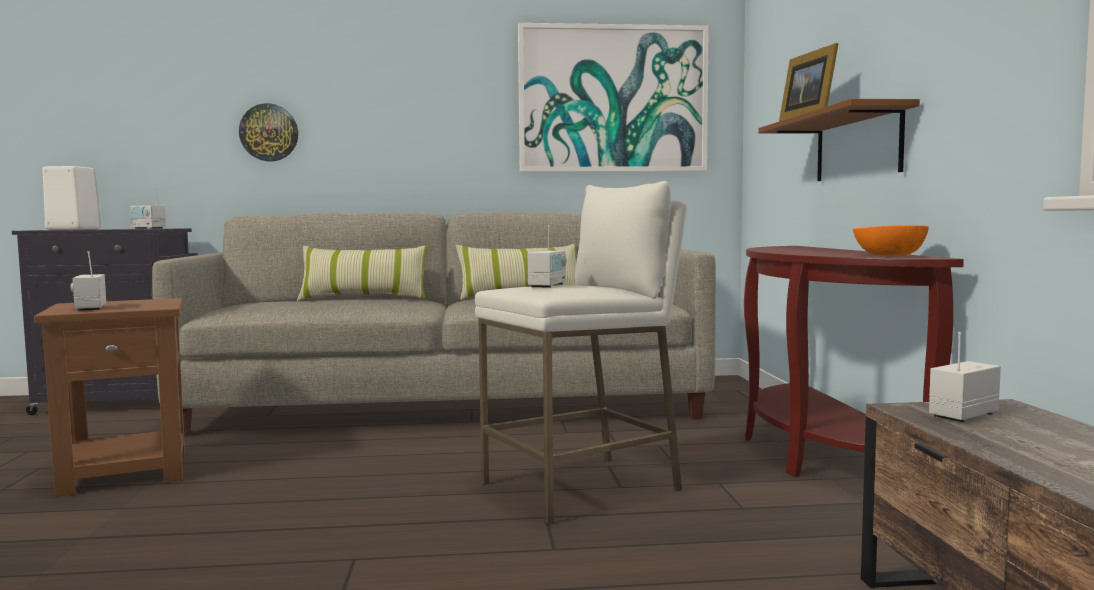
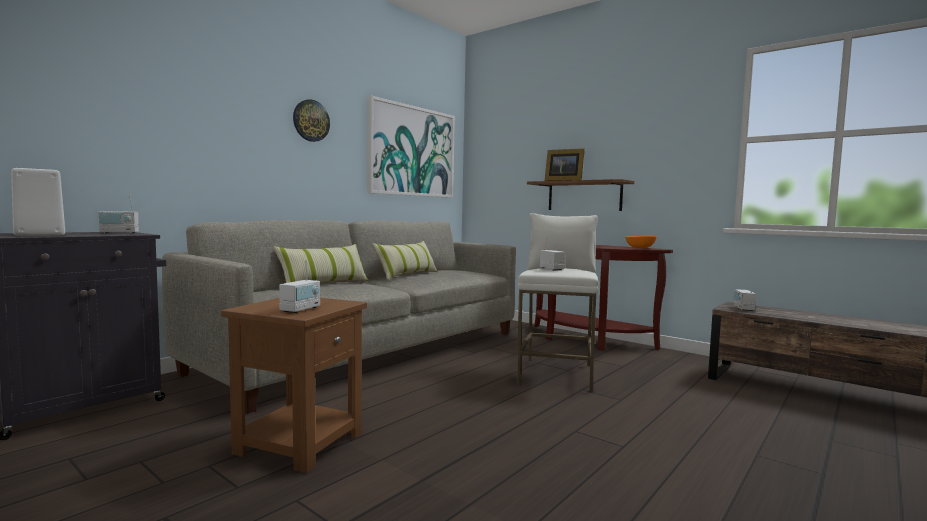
camera: 45 degrees left, 0 degrees up
radio [70,251,106,311] -> radio turned 90 degrees counterclockwise [279,260,320,313]
wall clock [239,103,298,161] -> wall clock moved to [293,100,330,142]

